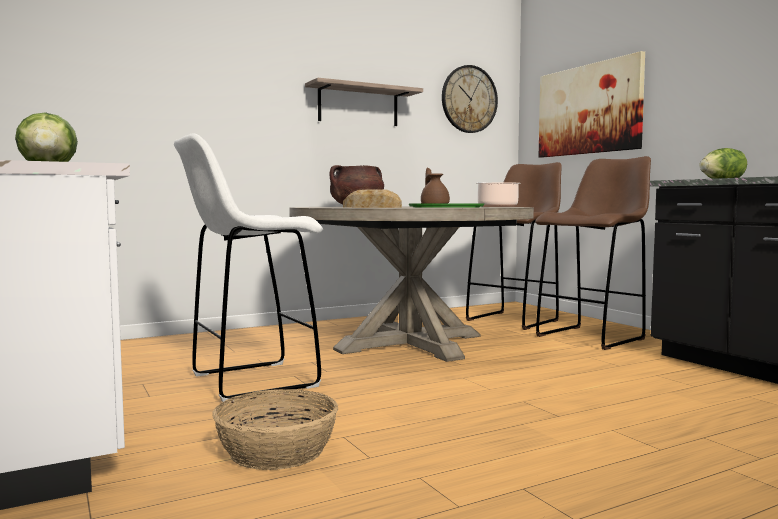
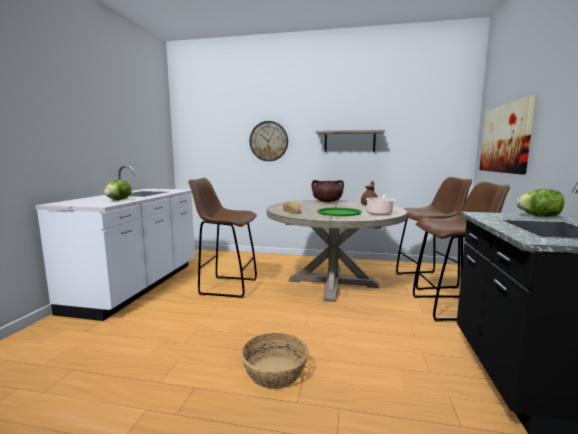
camera: 40 degrees right, 5 degrees up
white stool [174,133,323,402] -> brown stool [189,178,257,298]
basket [212,389,338,470] -> basket moved to [241,333,308,389]
wall clock [442,65,498,133] -> wall clock moved to [250,121,288,161]

